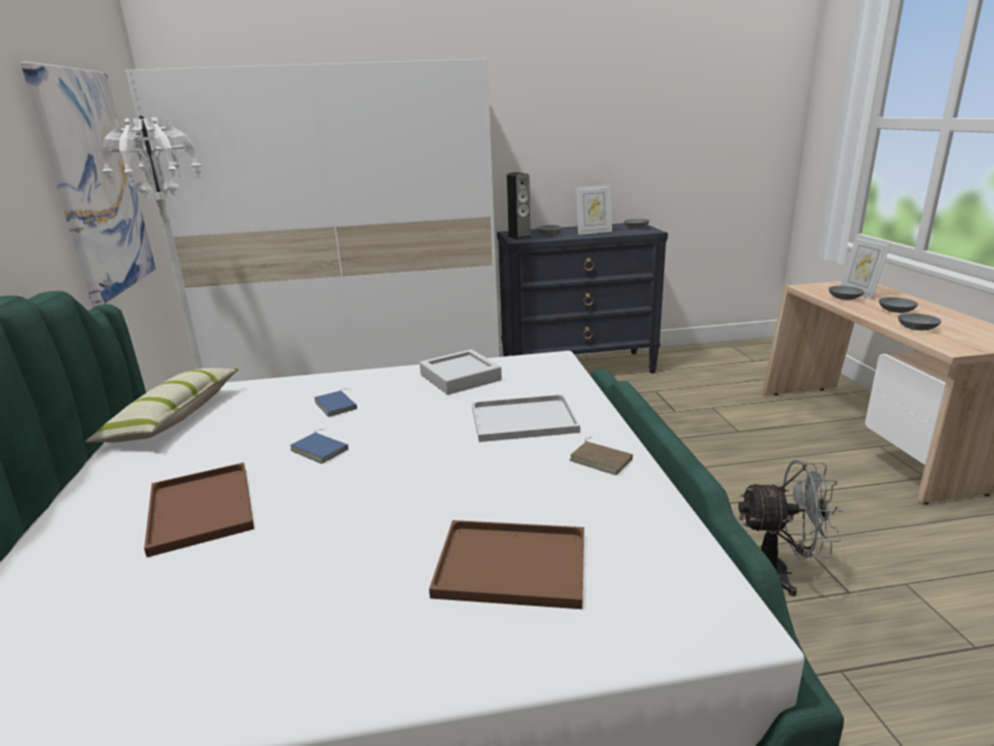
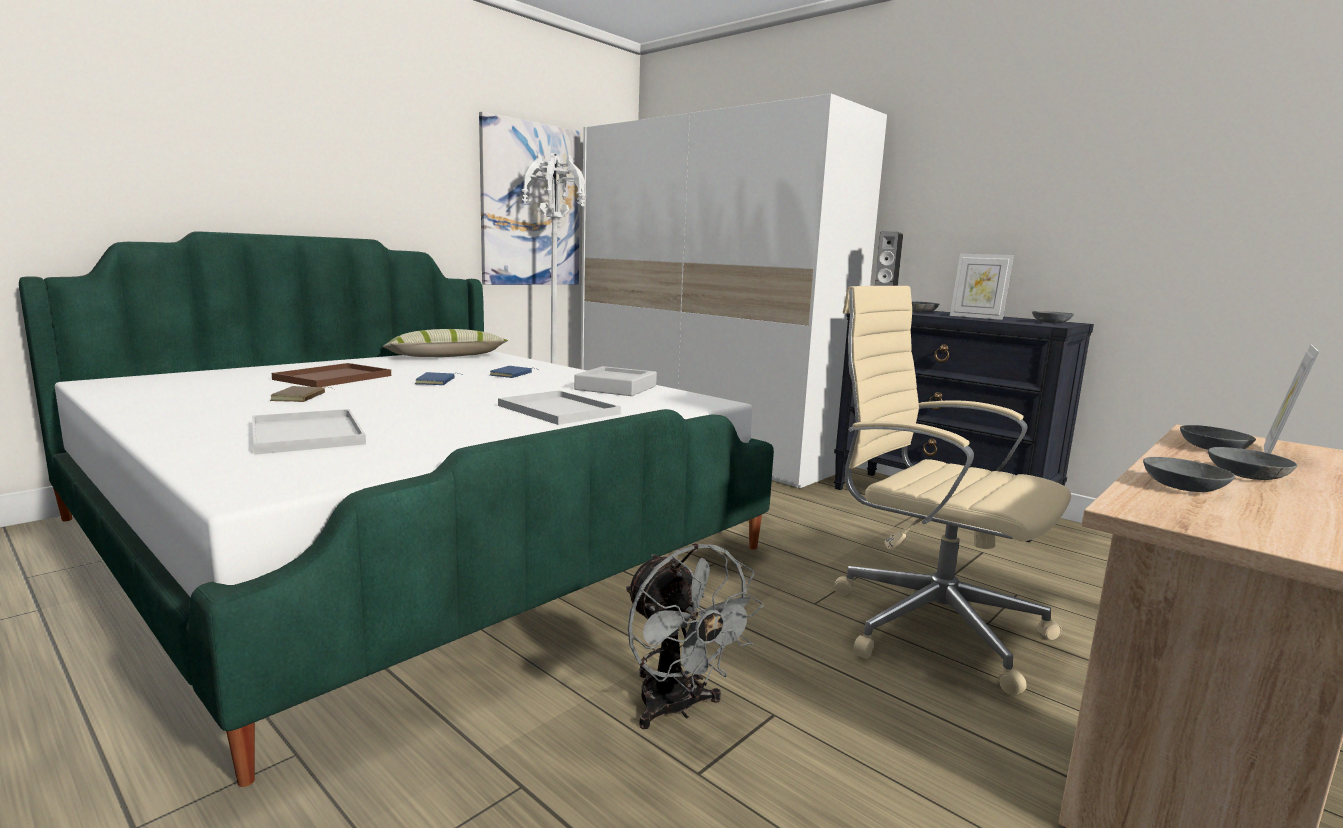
camera: 50 degrees right, 10 degrees down
brown tray [429,520,584,609] -> white tray [252,409,366,455]
brown book [570,437,633,475] -> brown book moved to [270,386,334,402]
none -> beige office chair [834,286,1071,695]

